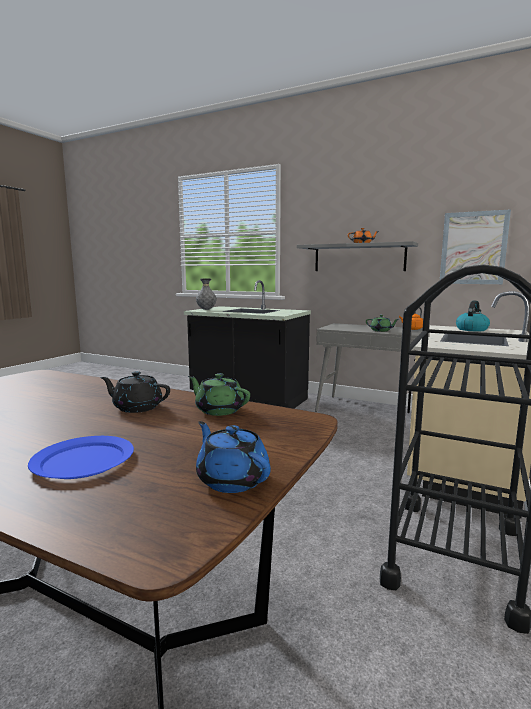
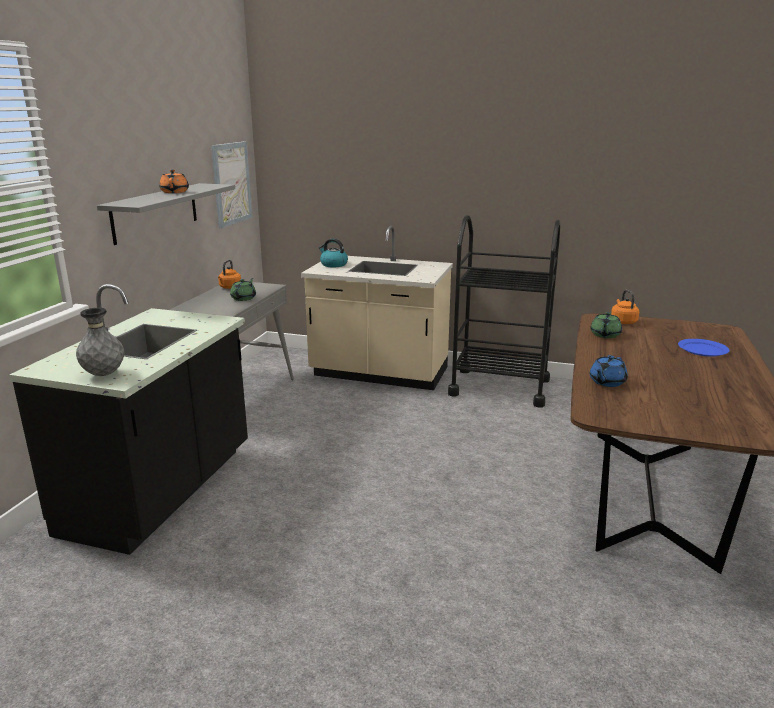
camera: 100 degrees left, 10 degrees up
black teapot [100,371,170,413] -> none
blue teapot [196,421,271,493] -> blue teapot moved to [590,355,628,387]
none -> orange kettle [611,290,639,324]

